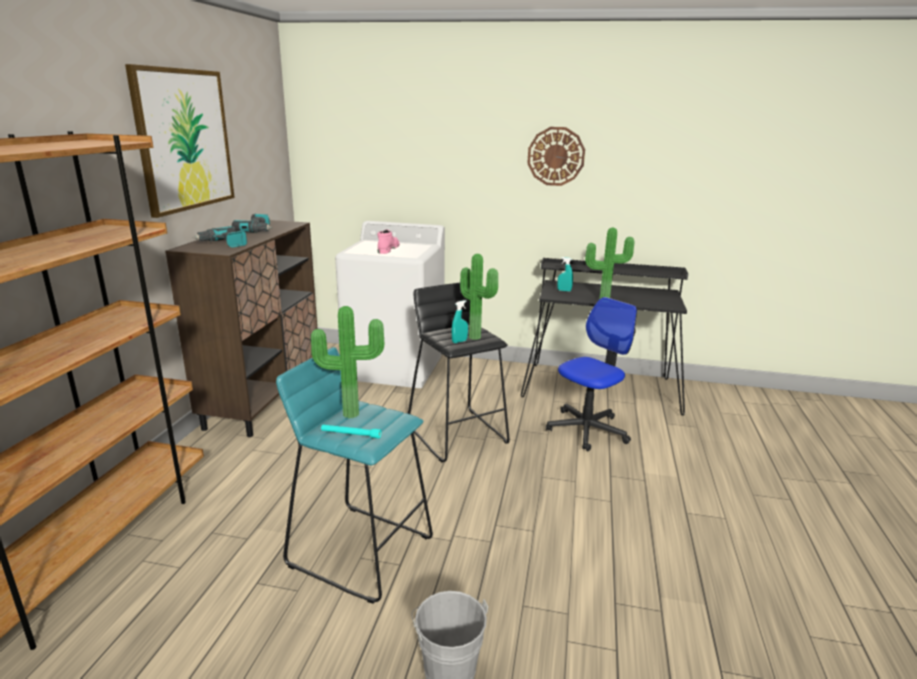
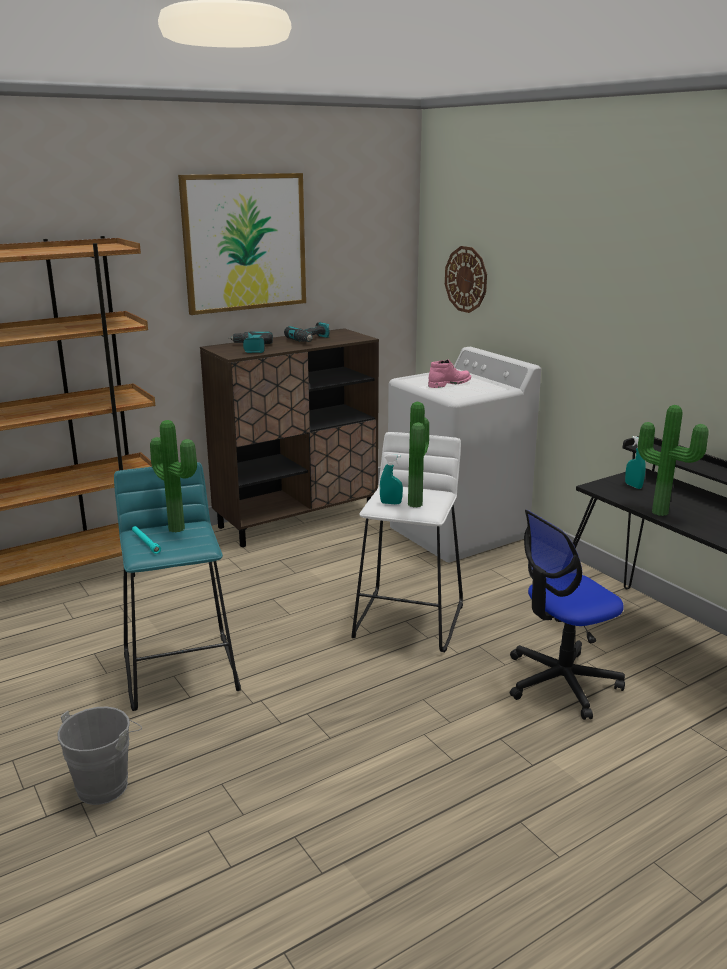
camera: 45 degrees right, 0 degrees up
black stool [408,283,510,462] -> white stool [351,432,463,653]
wall clock [527,127,585,186] -> wall clock moved to [445,246,487,313]
office chair [546,297,637,451] -> office chair turned 150 degrees clockwise [510,510,625,720]

